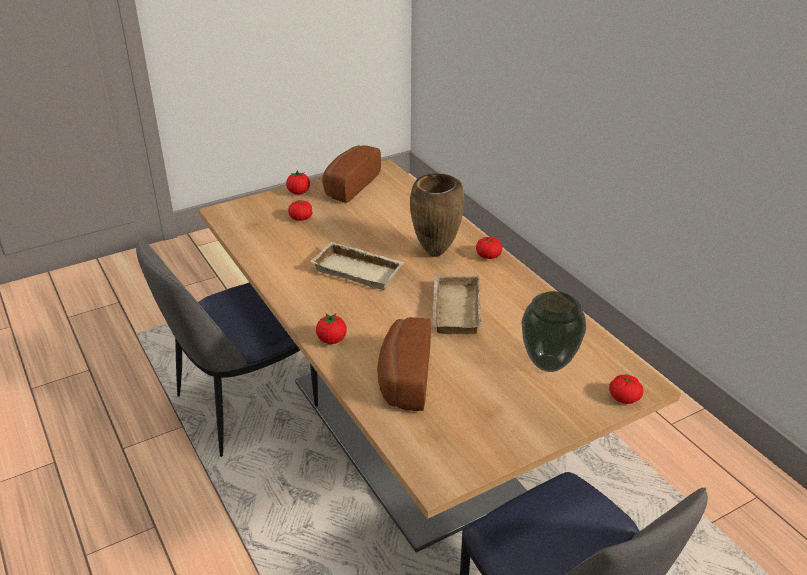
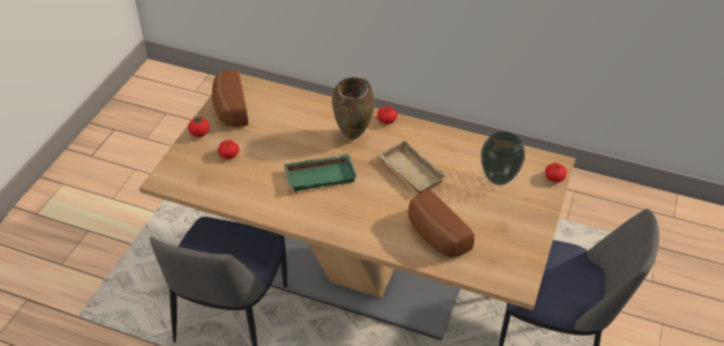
camera: 40 degrees left, 10 degrees up
beige tray [310,242,405,290] -> green tray [284,154,357,191]
tomato [316,313,347,344] -> none

